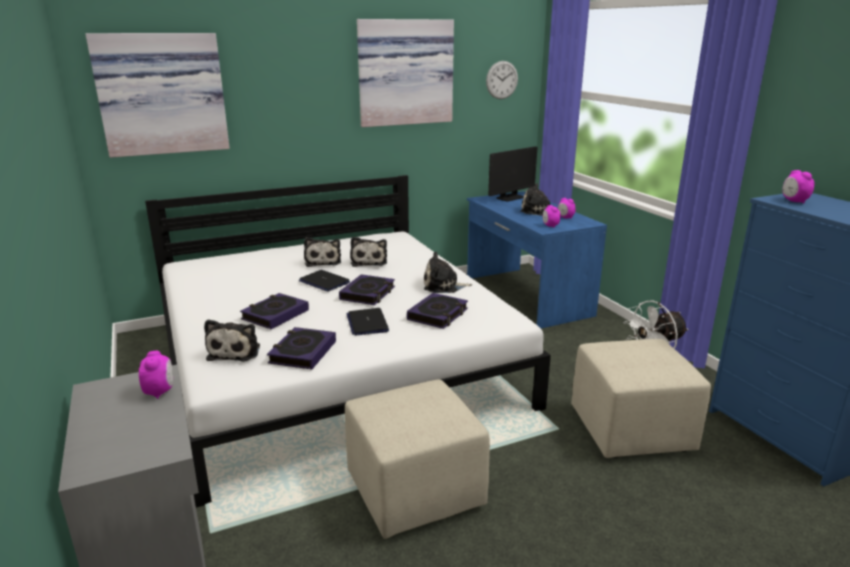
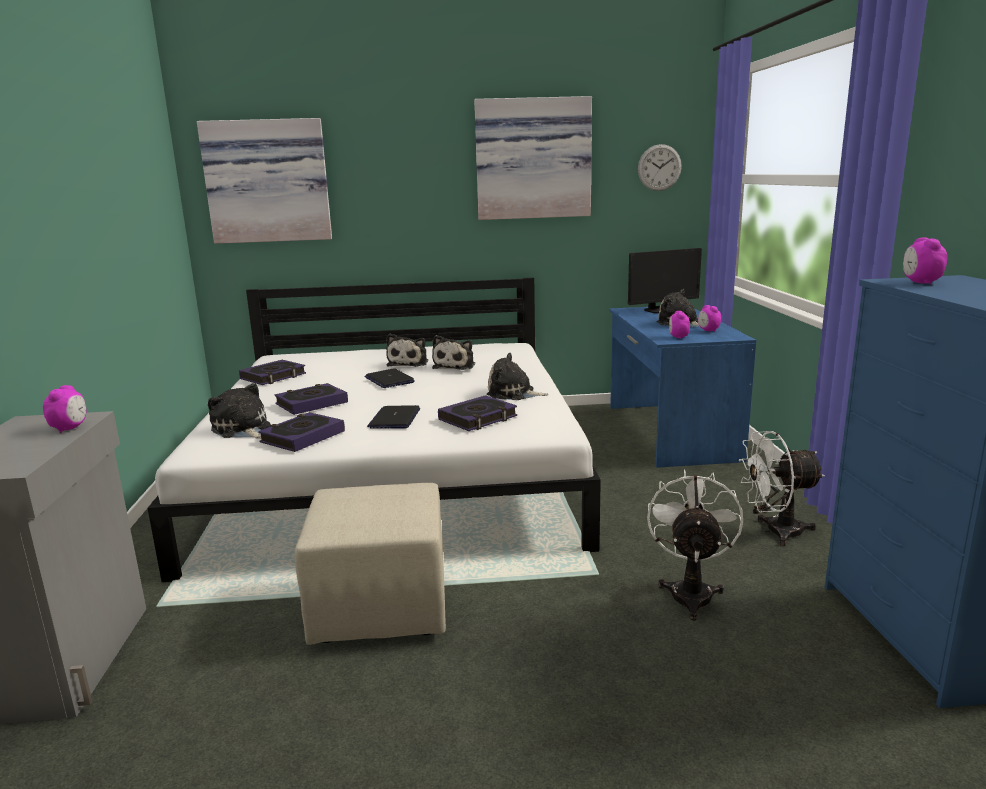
camera: 20 degrees right, 5 degrees down
plush toy [204,319,260,362] -> plush toy turned 120 degrees clockwise [208,383,271,439]
book [339,274,395,305] -> book moved to [239,360,306,385]
beige ottoman [571,339,711,458] -> white fan [647,469,743,620]

